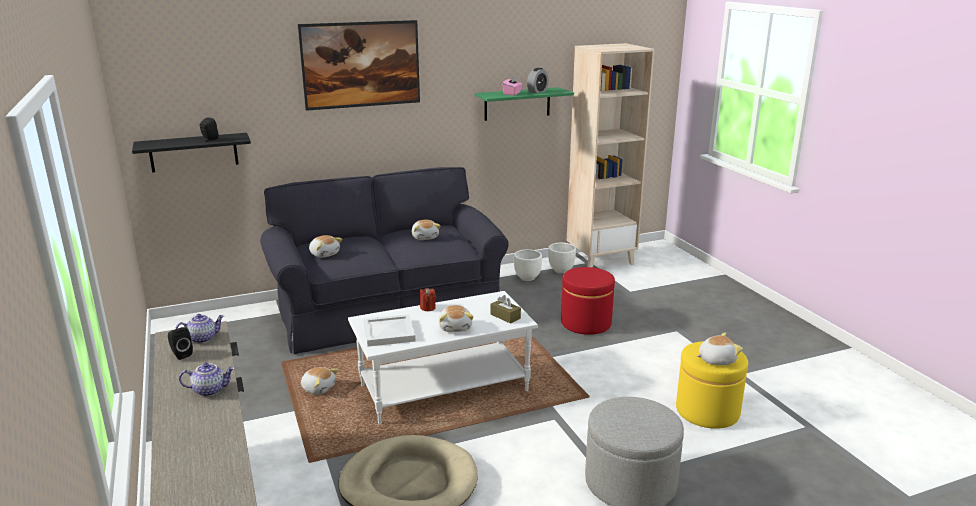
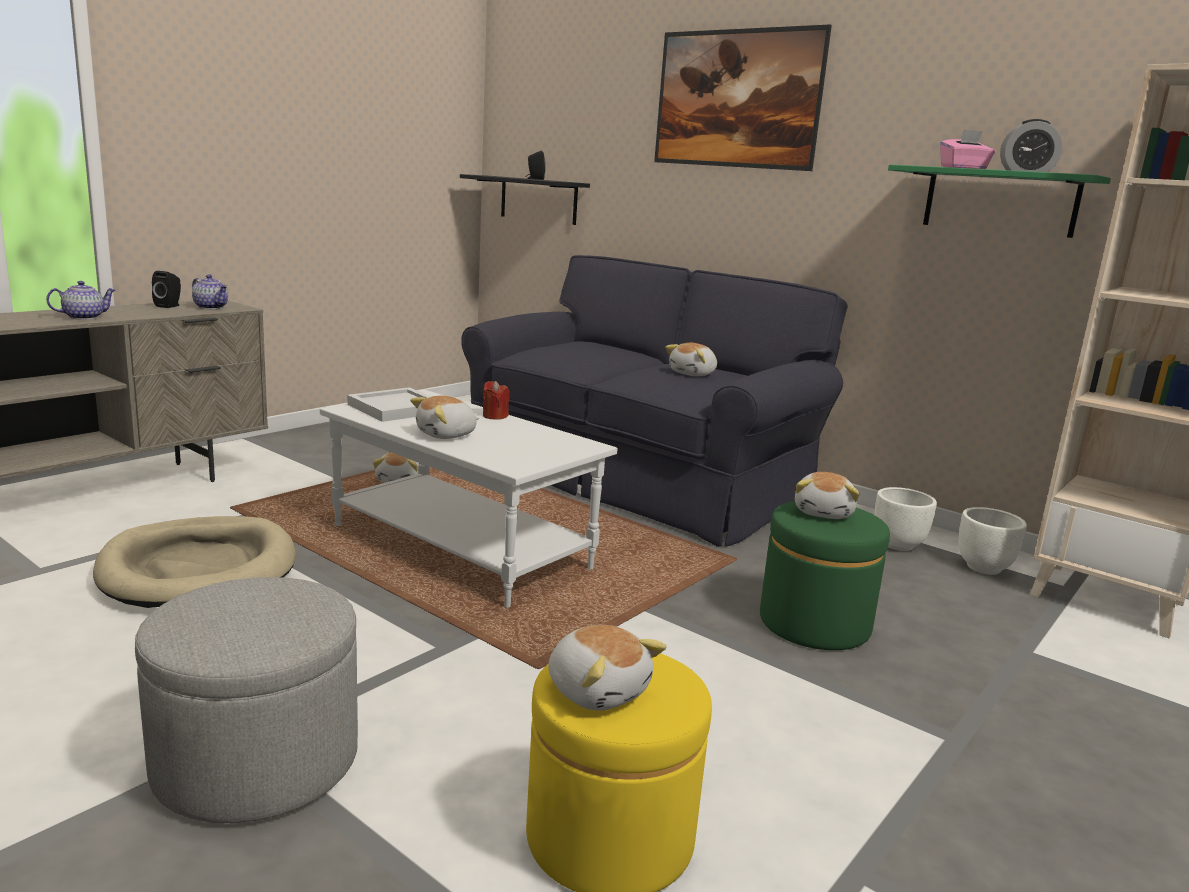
camera: 60 degrees right, 5 degrees down
teapot [179,363,235,397] -> teapot turned 90 degrees counterclockwise [46,281,115,320]
plush toy [309,235,342,258] -> plush toy moved to [795,472,860,519]
brown tissue box [491,295,521,324] -> none
red ottoman [561,267,615,335] -> green ottoman [760,501,890,650]

